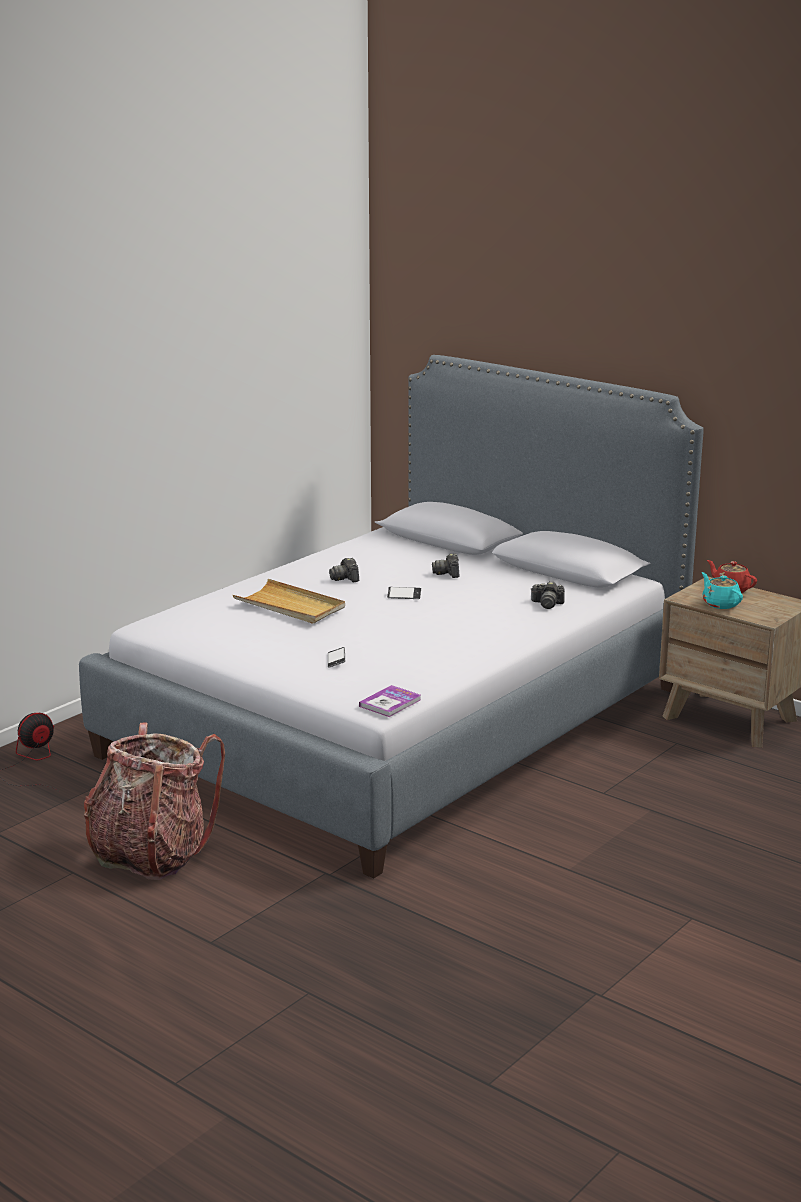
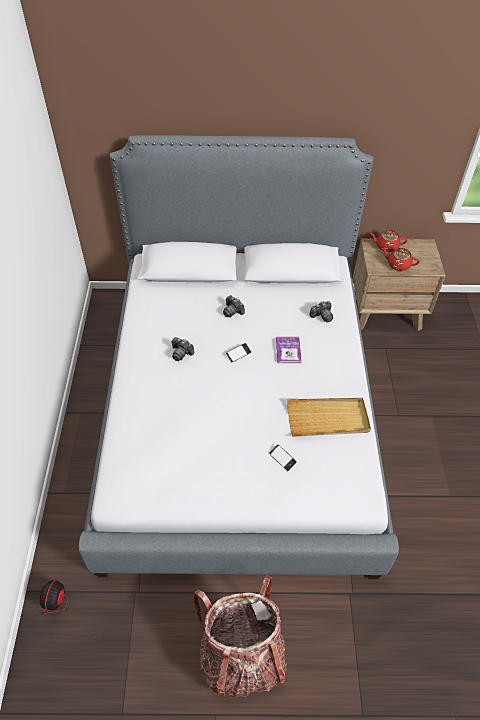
camera: 40 degrees left, 30 degrees up
beige tray [233,579,345,624] -> beige tray moved to [287,398,371,437]
book [359,685,421,717] -> book moved to [276,337,302,363]
turquoise teapot [702,572,743,609] -> red teapot [382,248,420,271]

